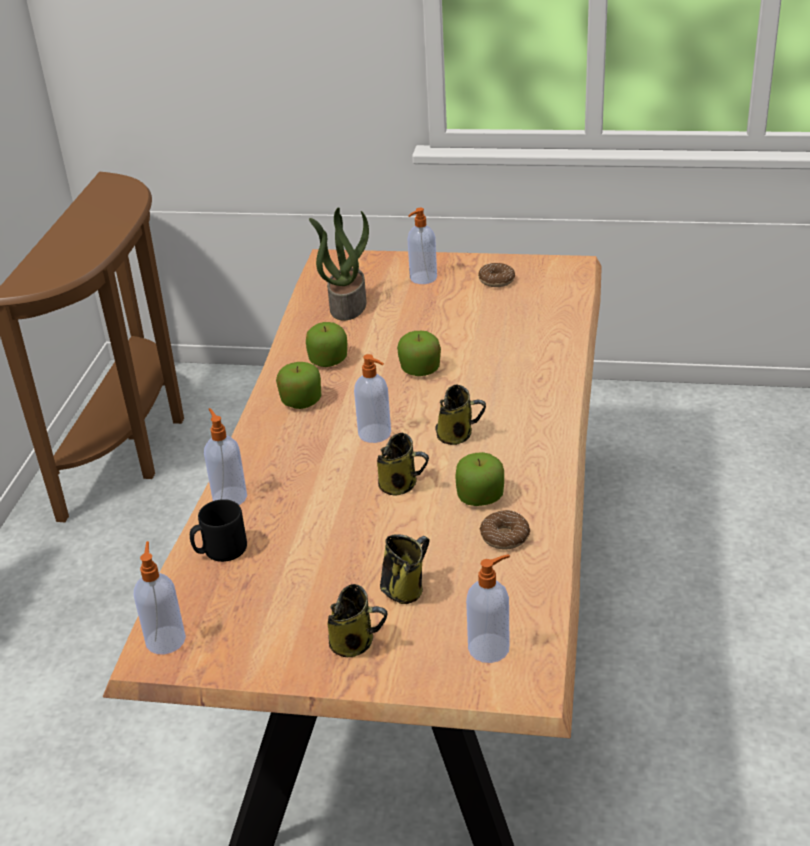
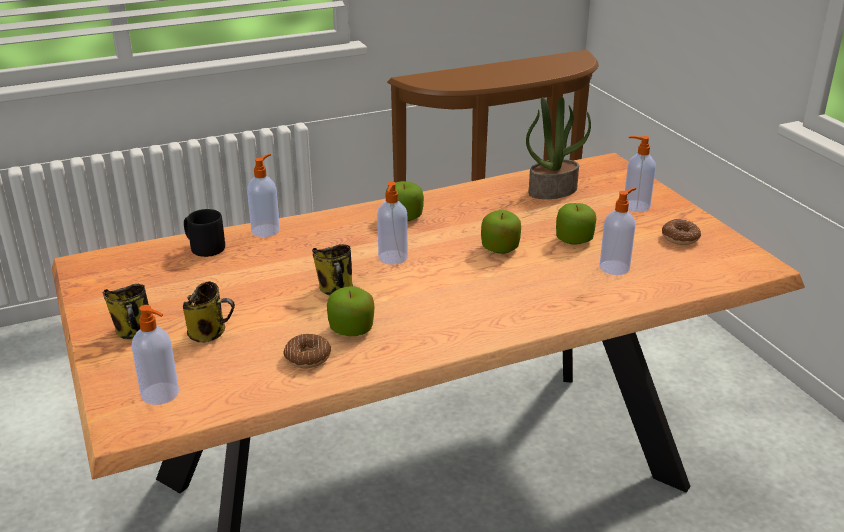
camera: 55 degrees right, 5 degrees down
soap dispenser [134,541,186,654] -> soap dispenser moved to [599,188,636,275]
apple [306,322,347,367] -> apple moved to [556,203,596,245]
mug [435,384,486,445] -> none

